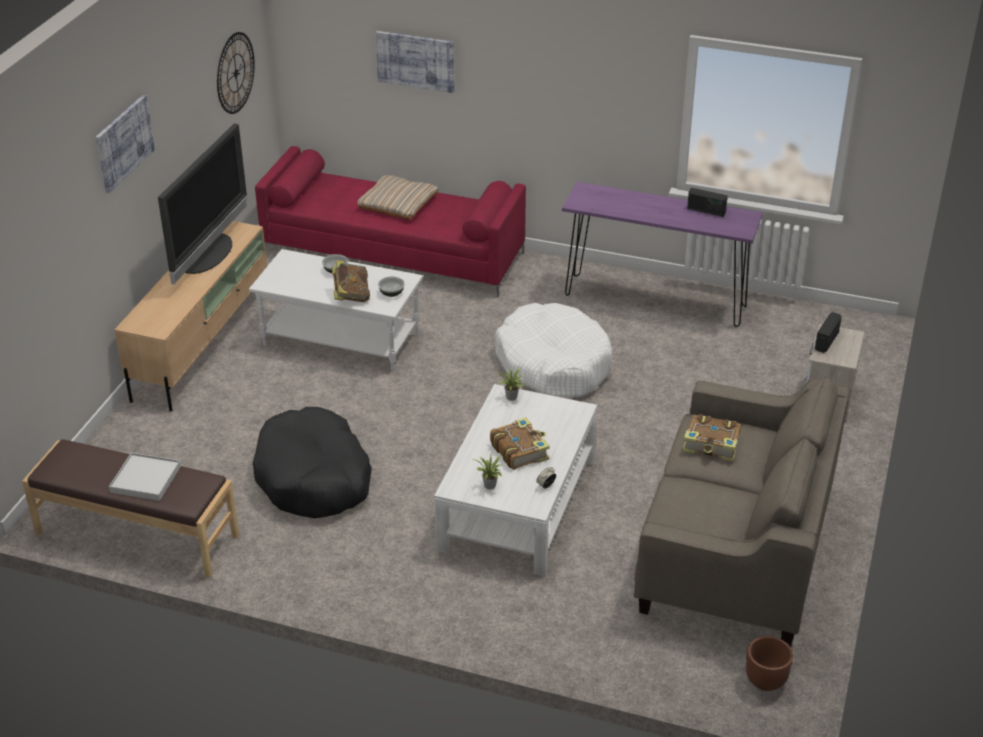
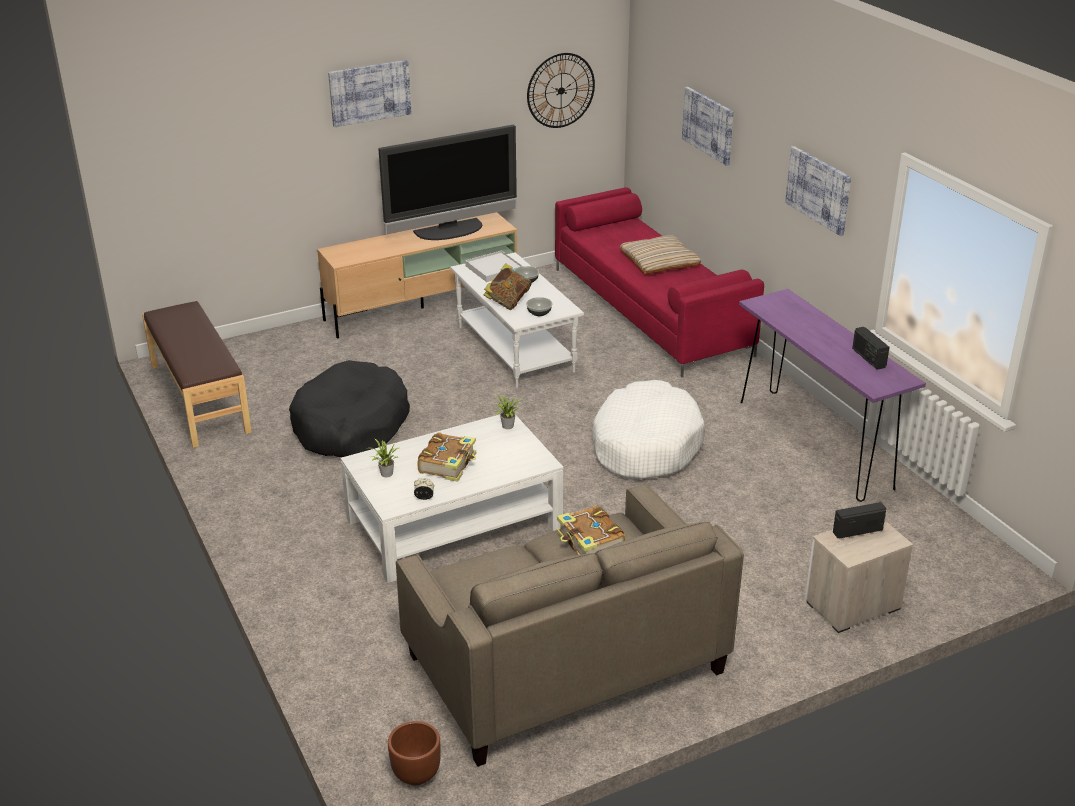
camera: 45 degrees right, 5 degrees down
white tray [109,453,181,501] -> white tray moved to [465,251,523,282]
none -> picture [785,146,851,236]

